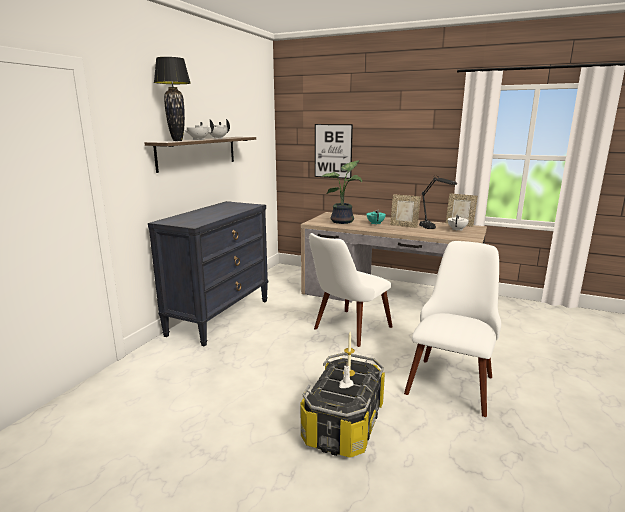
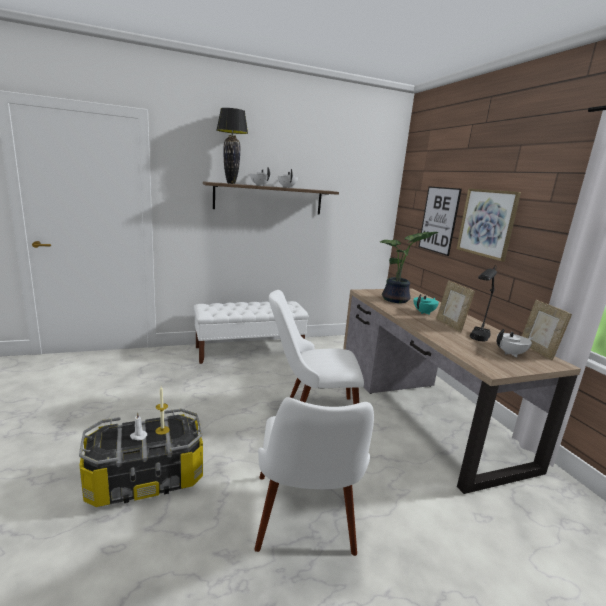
camera: 45 degrees right, 0 degrees up
black dresser [148,201,268,347] -> white bench [194,301,309,364]
white chair [404,241,501,417] -> white chair turned 105 degrees clockwise [254,397,374,556]
none -> picture [457,188,521,262]

